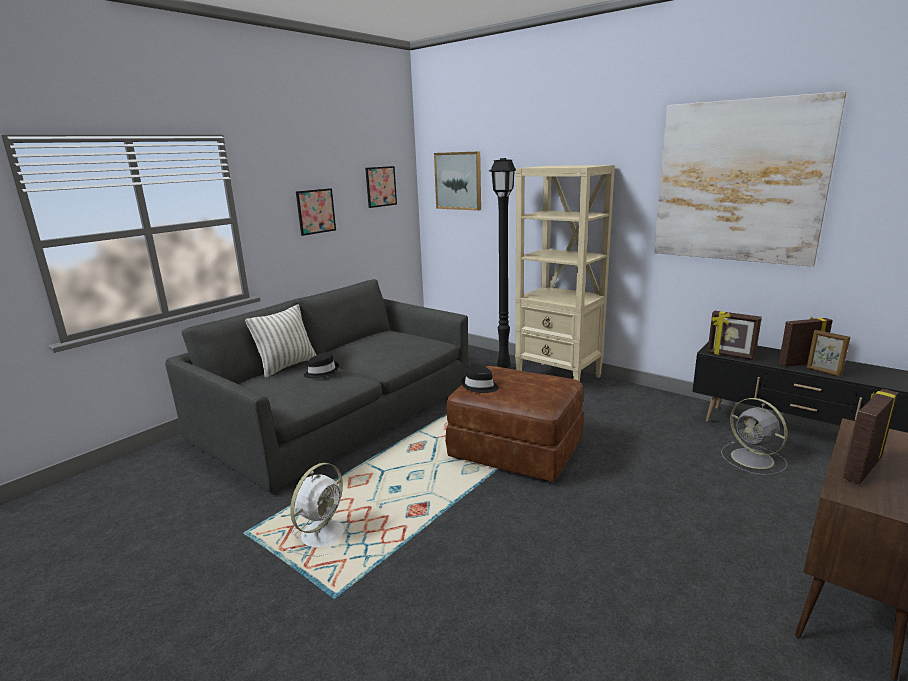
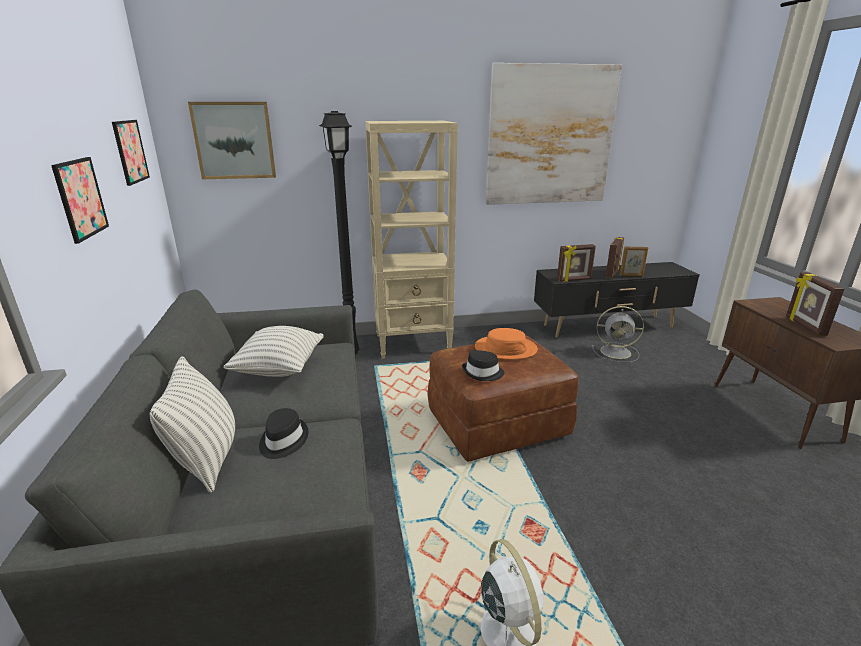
camera: 50 degrees left, 5 degrees up
none -> pillow [223,326,324,377]
none -> orange hat [475,328,538,359]

